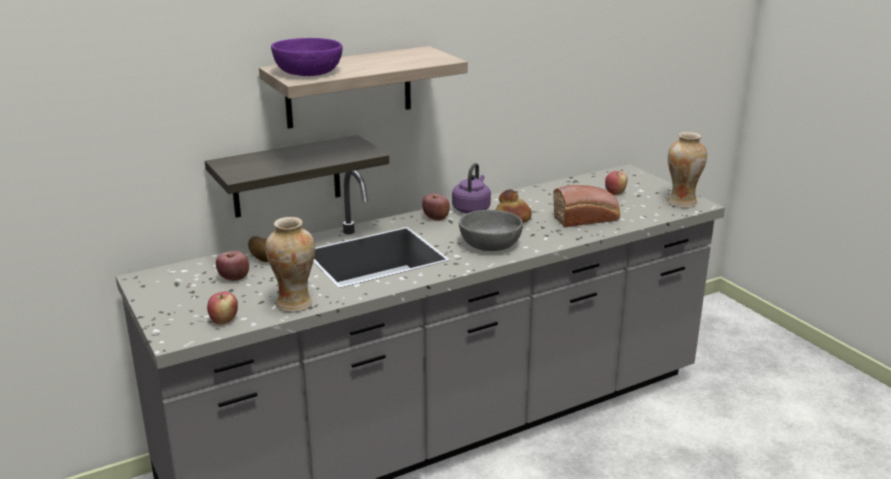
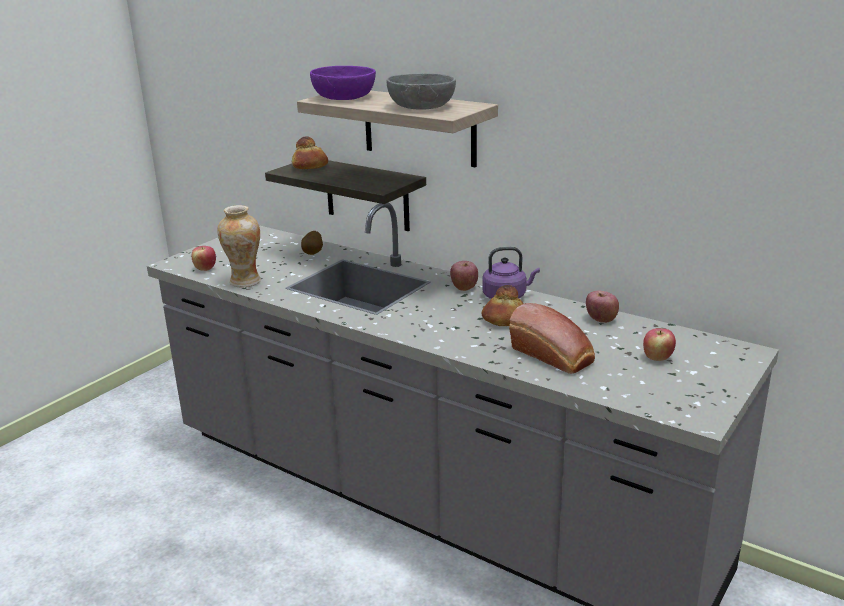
camera: 65 degrees right, 0 degrees up
apple [216,251,249,281] -> apple moved to [586,291,619,323]
grey bowl [459,210,523,251] -> grey bowl moved to [386,73,456,110]
vase [668,132,707,208] -> none
none -> bread [292,136,328,169]

